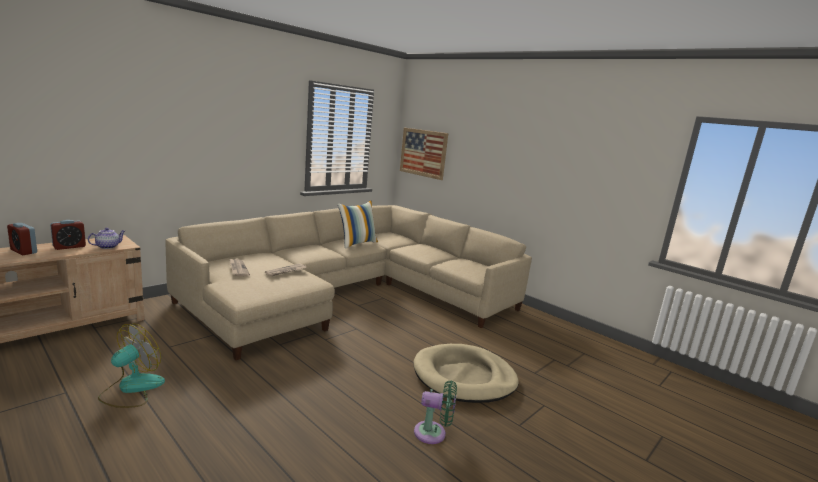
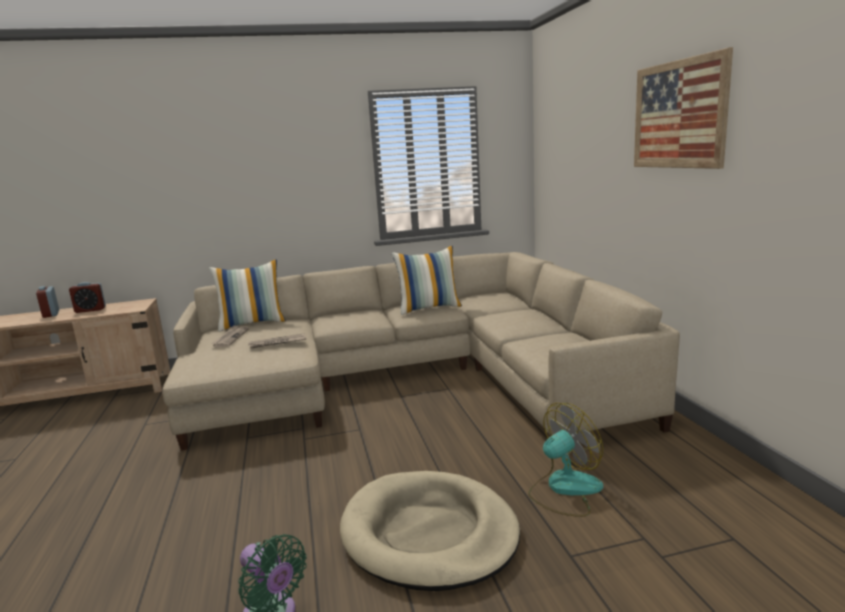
camera: 35 degrees right, 0 degrees up
teapot [88,228,125,249] -> none
fan [98,324,165,408] -> fan moved to [528,403,603,517]
picture [400,128,448,180] -> picture moved to [634,47,733,169]
none -> pillow [209,259,286,332]

